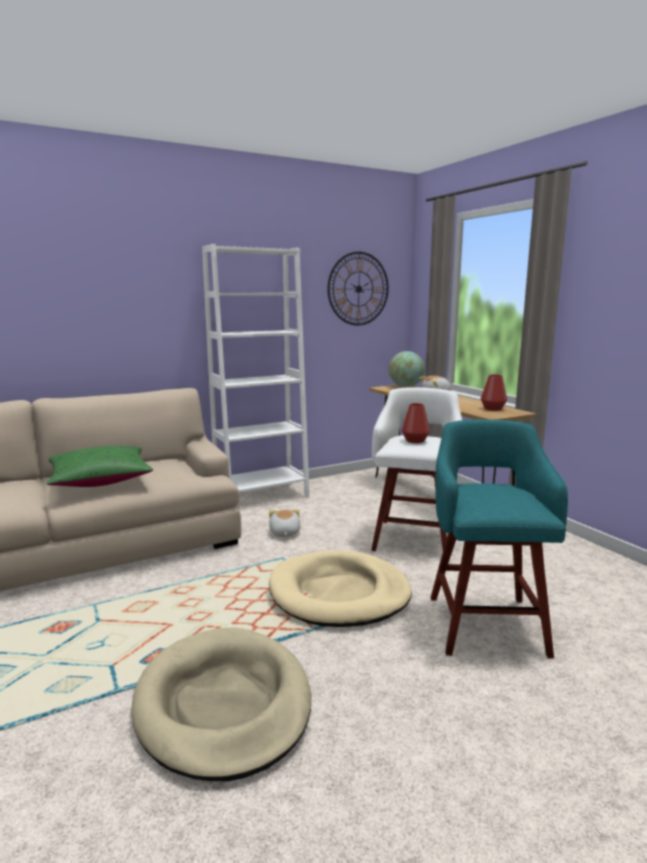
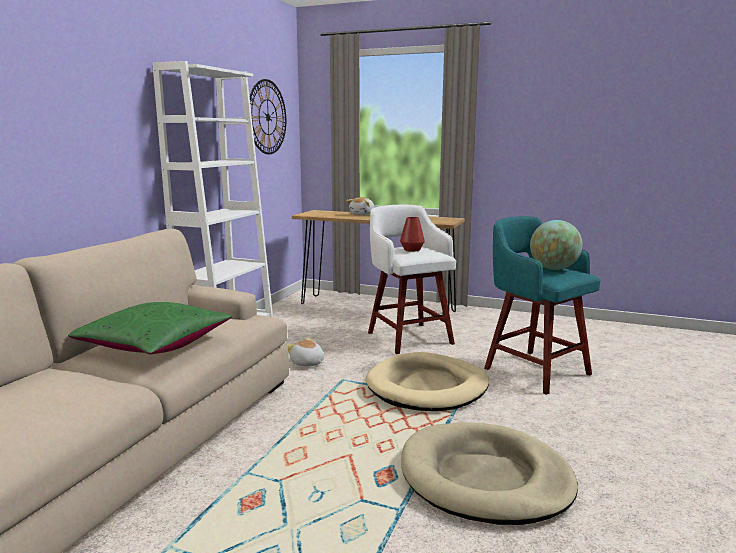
camera: 40 degrees left, 0 degrees up
globe [389,351,425,387] -> globe moved to [530,220,582,270]
red vase [481,375,507,411] -> none

